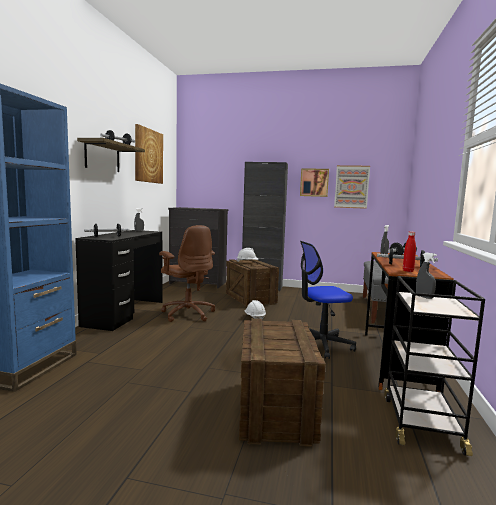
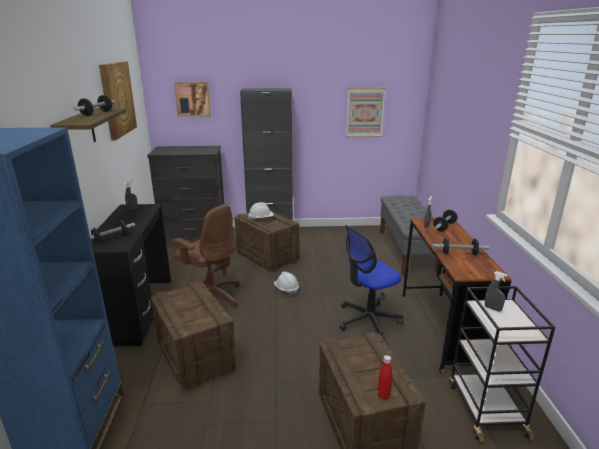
camera: 15 degrees left, 15 degrees up
picture [300,168,329,197] -> picture moved to [174,82,211,117]
red bottle [403,232,416,272] -> red bottle moved to [378,355,392,400]
none -> crate [151,282,237,391]

